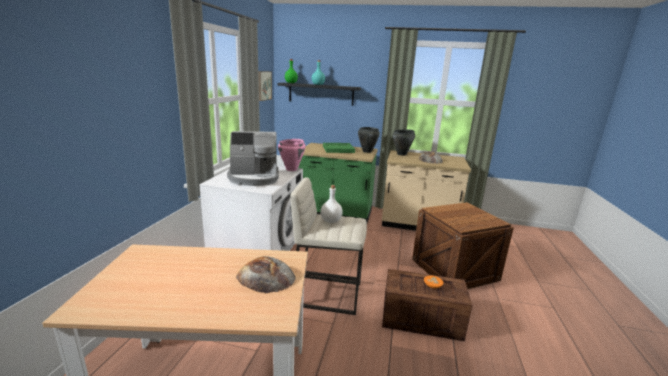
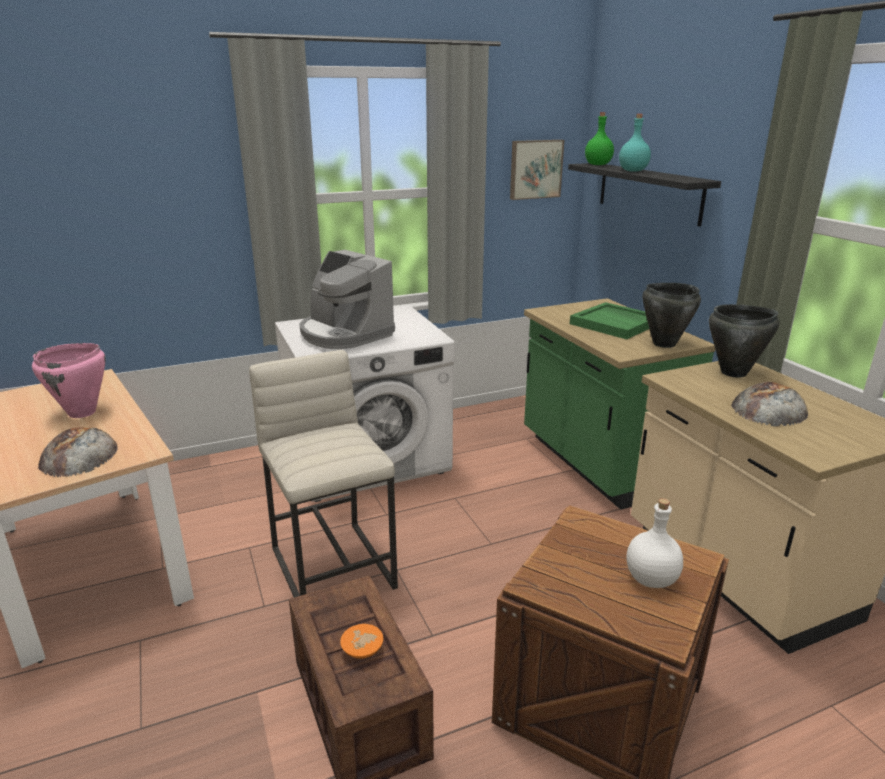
camera: 55 degrees right, 5 degrees up
pink cooking pot [278,139,306,171] -> pink cooking pot moved to [32,343,106,418]
white bottle [320,185,343,223] -> white bottle moved to [627,498,683,588]

